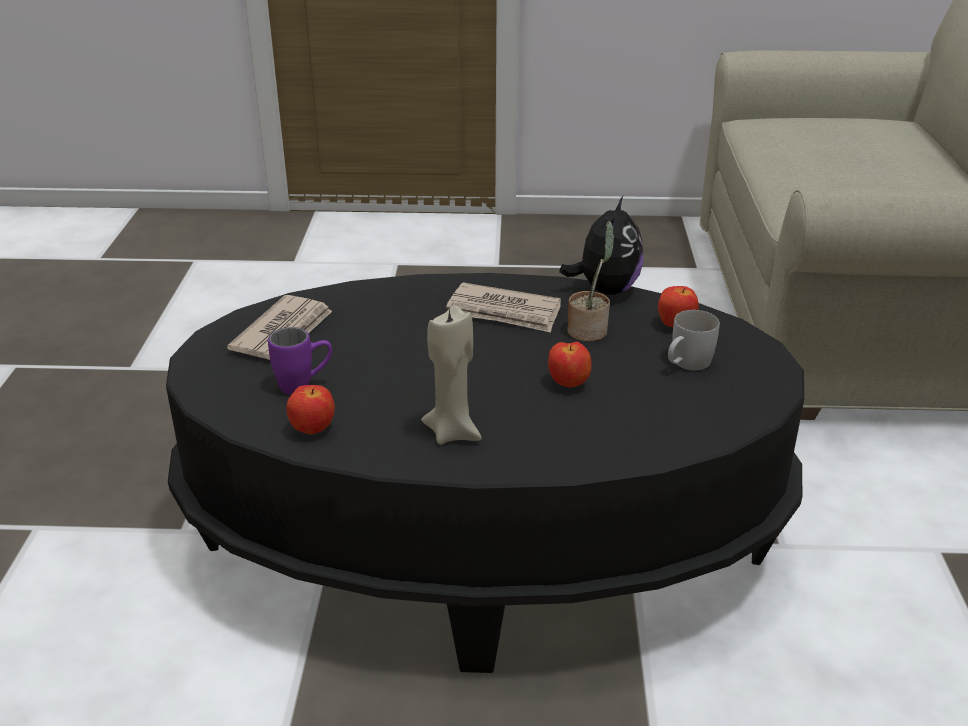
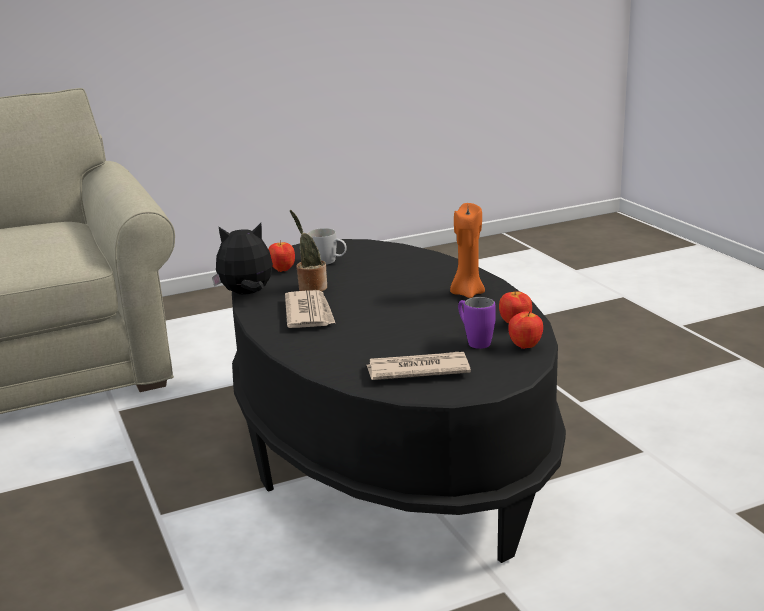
camera: 115 degrees left, 10 degrees down
beige candle [421,305,482,445] -> orange candle [450,203,485,298]
apple [548,342,592,388] -> apple moved to [508,312,543,349]

